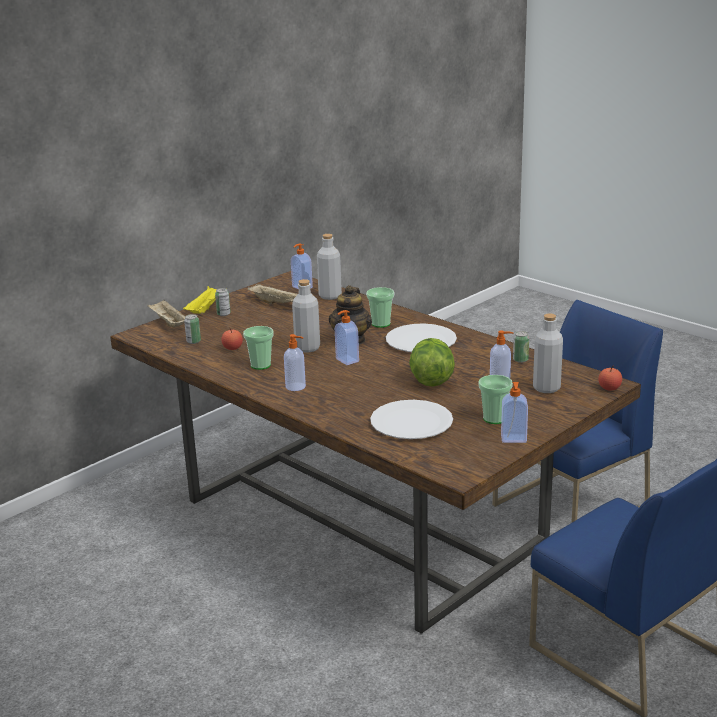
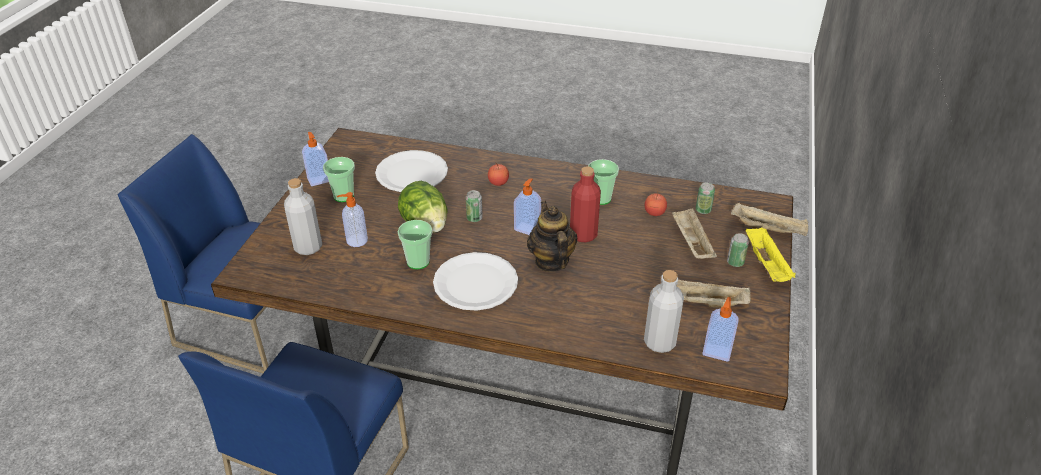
camera: 150 degrees right, 15 degrees up
soap dispenser [284,334,306,391] -> none
grey bottle [292,279,320,353] -> red bottle [570,166,601,243]
cup [366,287,394,328] -> cup moved to [398,220,433,269]
can [513,331,529,363] -> can moved to [466,190,483,222]
apple [599,366,622,391] -> apple moved to [488,163,509,186]
none -> beige tray [672,208,717,259]

